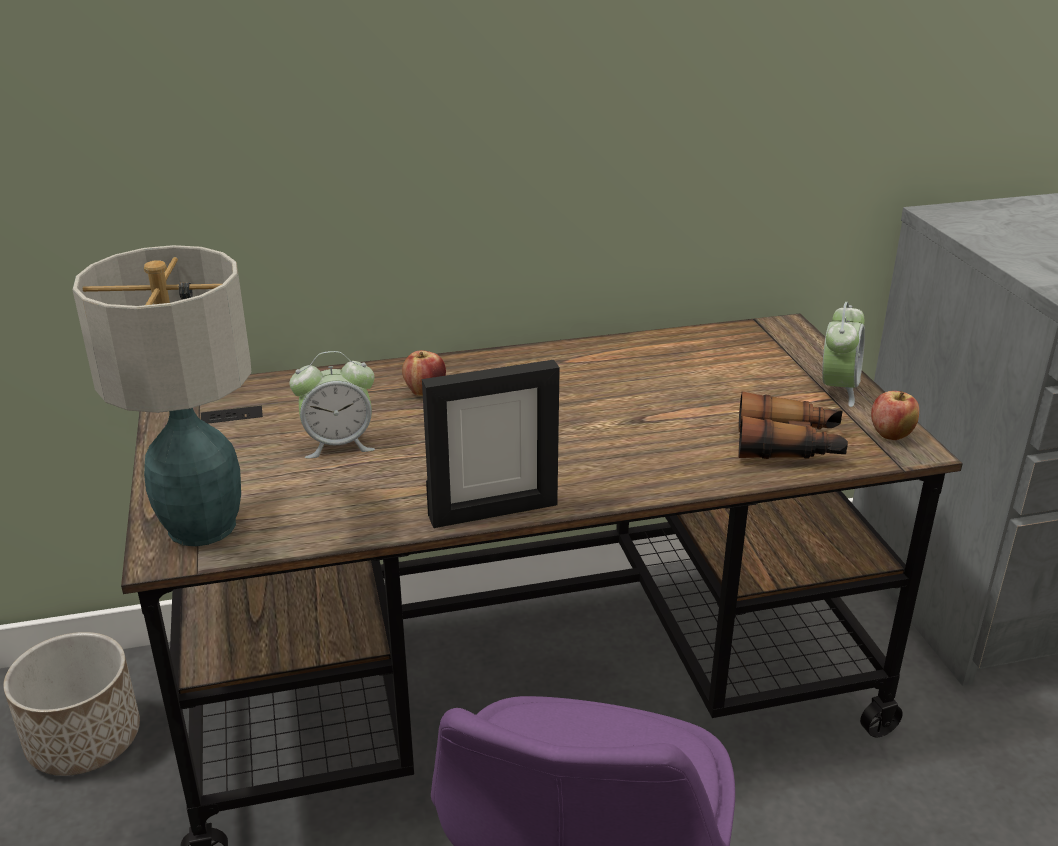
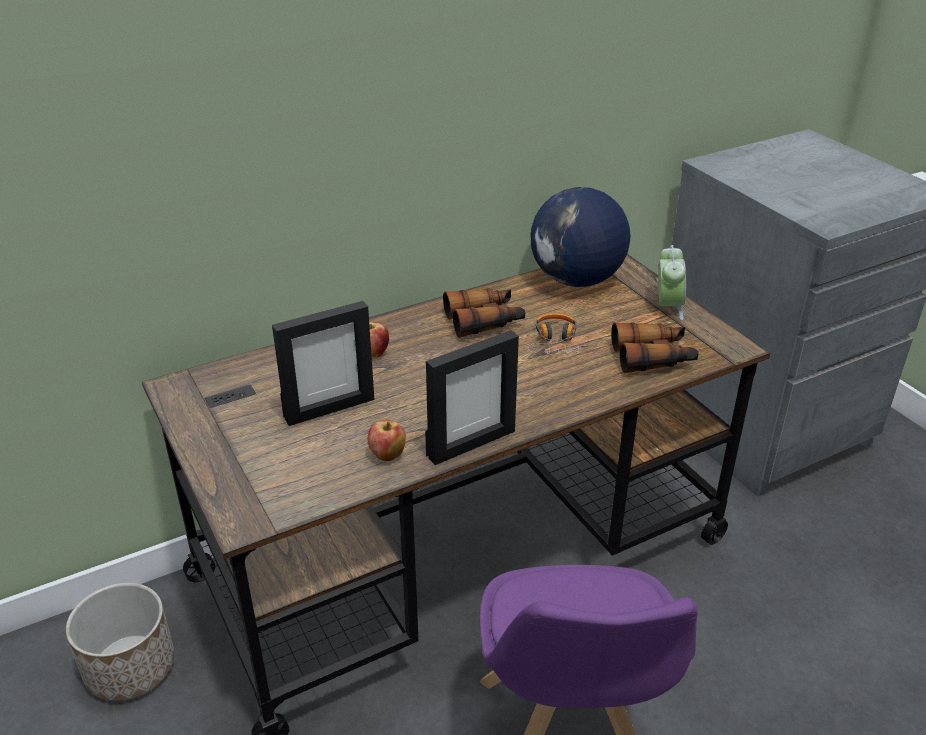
camera: 15 degrees left, 5 degrees up
table lamp [73,245,251,547] -> none
alarm clock [290,351,375,459] -> picture frame [272,301,374,426]
apple [871,391,919,440] -> apple moved to [368,420,406,461]
none -> binoculars [443,288,525,338]
none -> headphones [527,313,588,355]
none -> globe [531,187,630,287]

